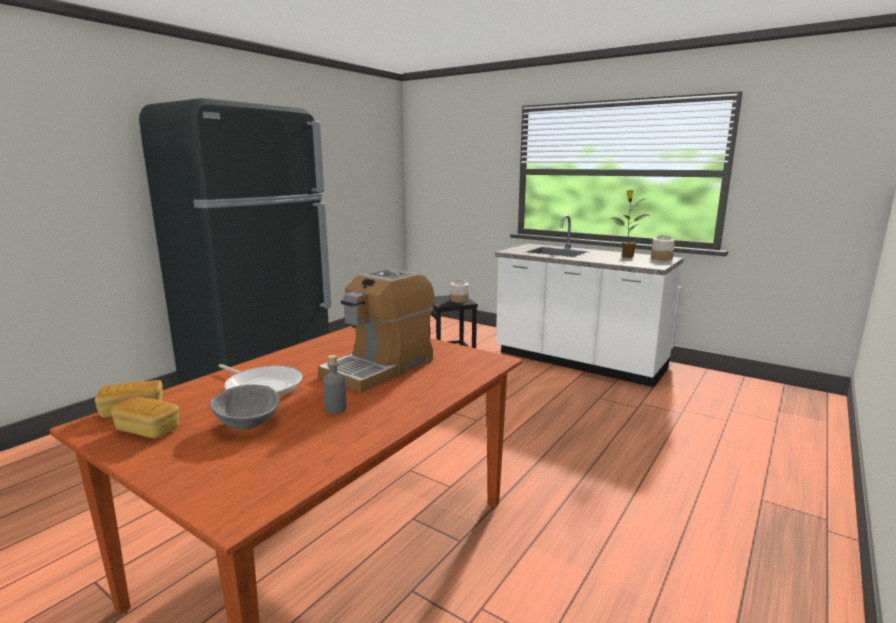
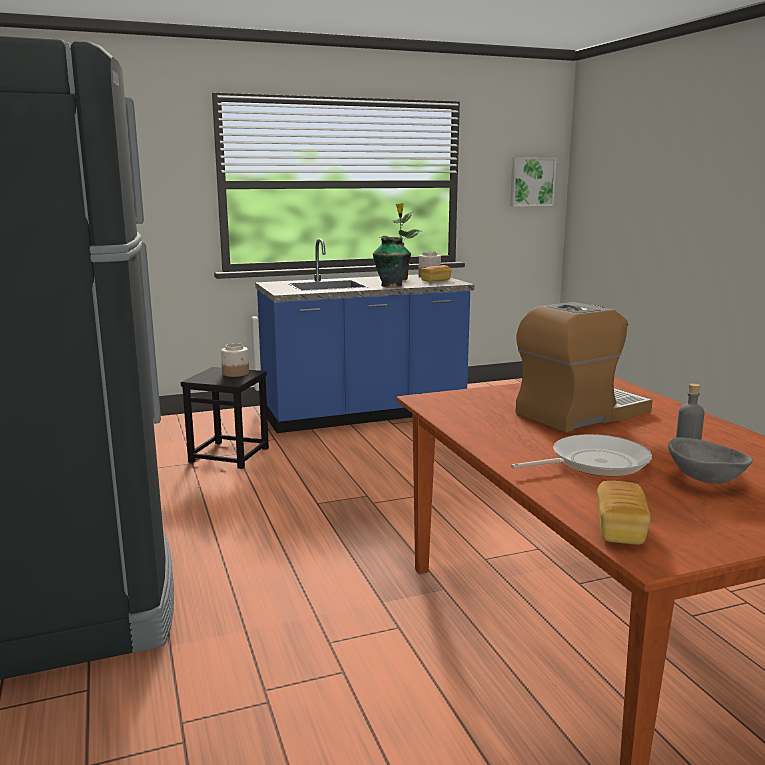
camera: 55 degrees left, 0 degrees up
bread [111,397,179,438] -> bread moved to [421,265,452,282]
coffee machine [318,269,435,393] -> coffee machine turned 105 degrees counterclockwise [515,302,653,433]
white counter [495,215,684,387] -> blue counter [255,238,474,433]
none -> vase [373,237,411,287]
none -> picture [510,157,556,207]

